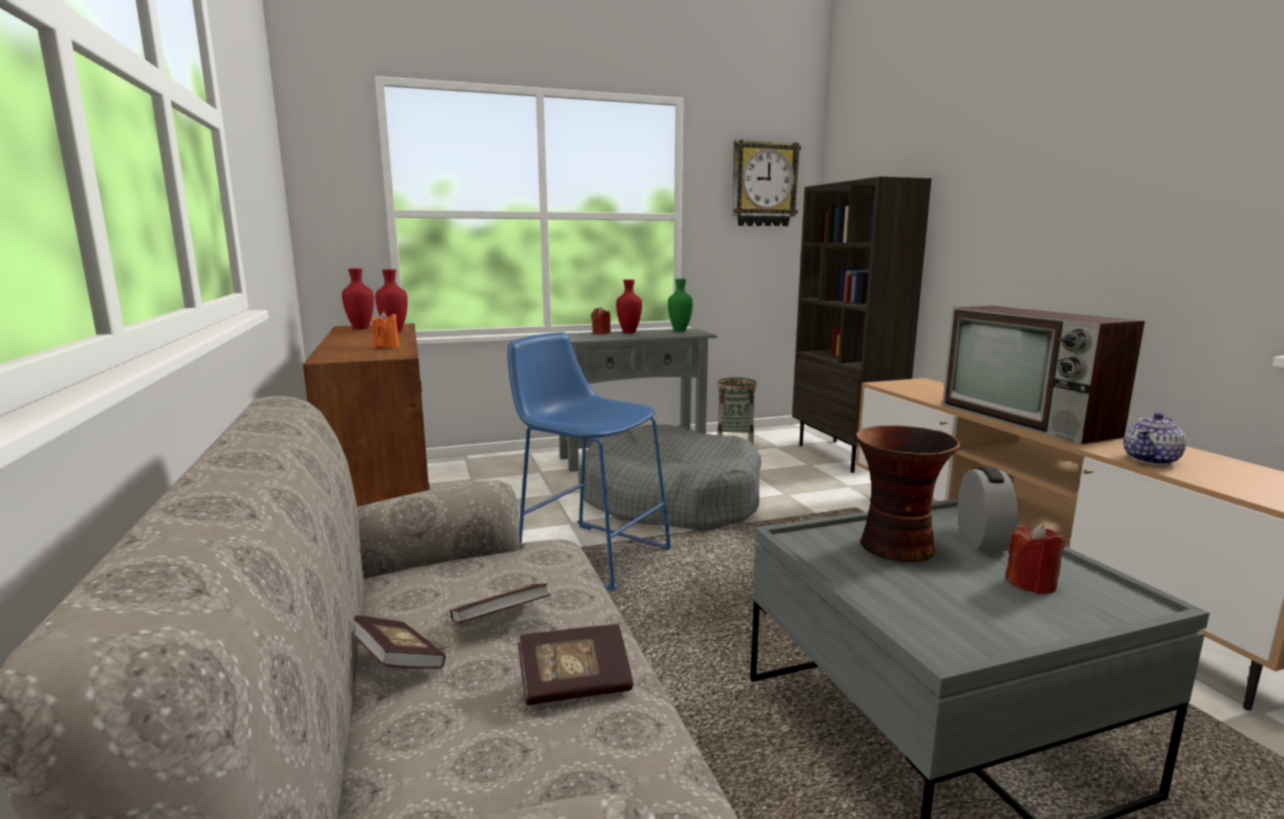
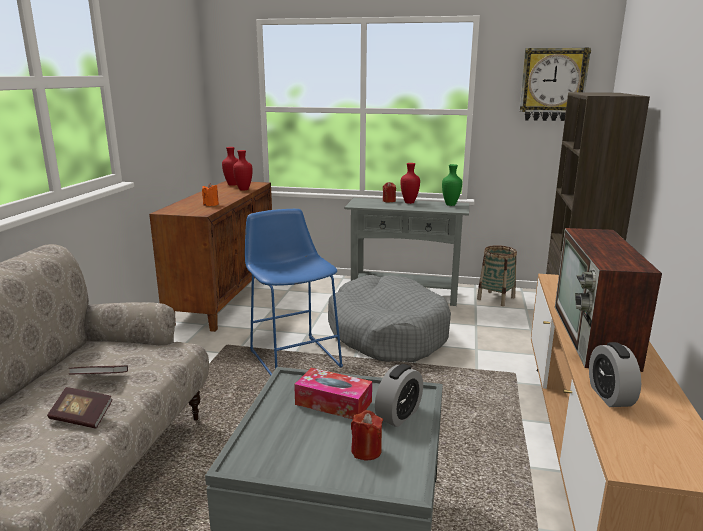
camera: 30 degrees right, 5 degrees up
book [354,615,446,669] -> none
vase [855,425,960,563] -> tissue box [294,368,372,419]
teapot [1123,413,1187,465] -> alarm clock [589,342,641,407]

